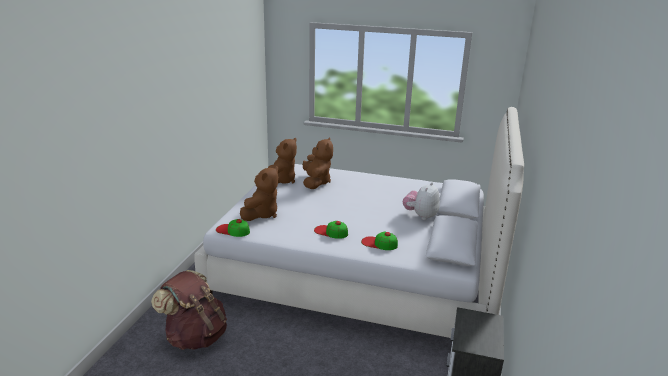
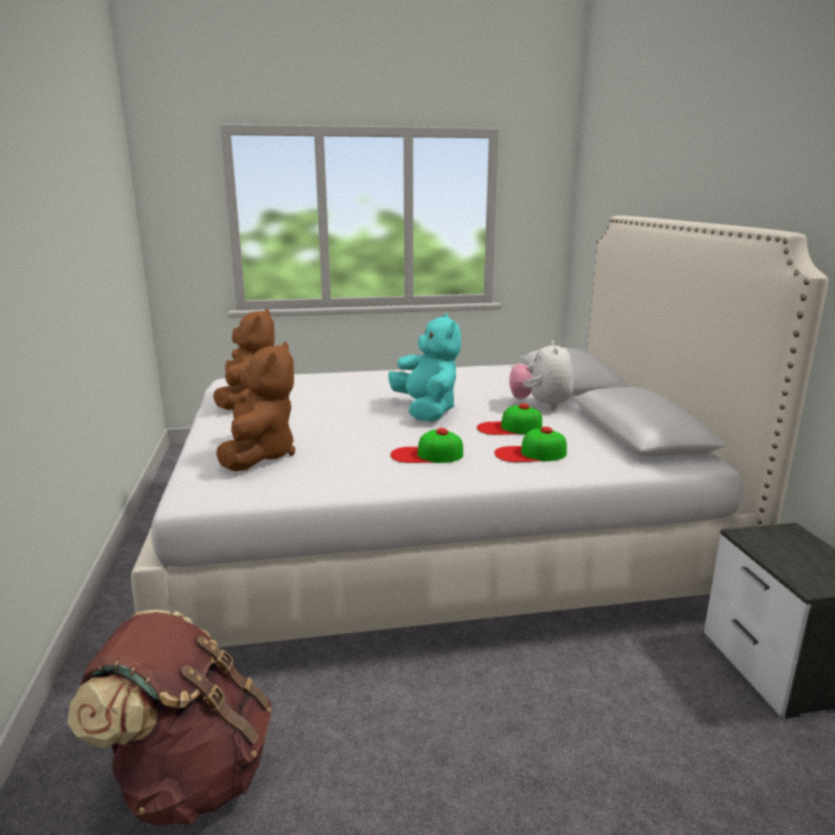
camera: 25 degrees left, 5 degrees down
cap [216,219,250,237] -> cap moved to [477,403,542,435]
brown plush toy [303,137,333,189] -> none
none -> turquoise plush toy [388,313,461,422]

